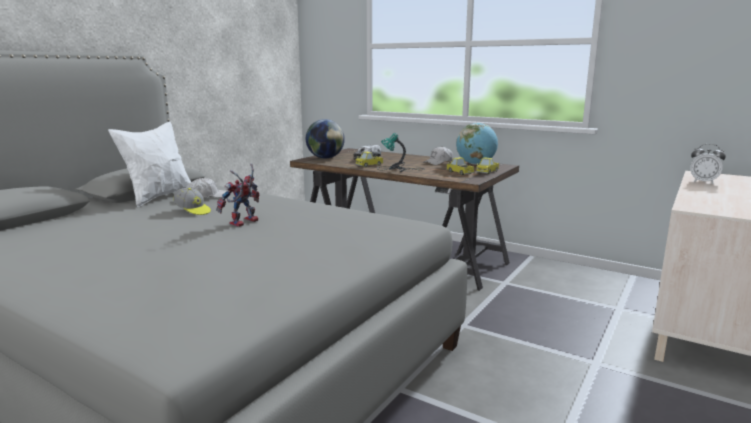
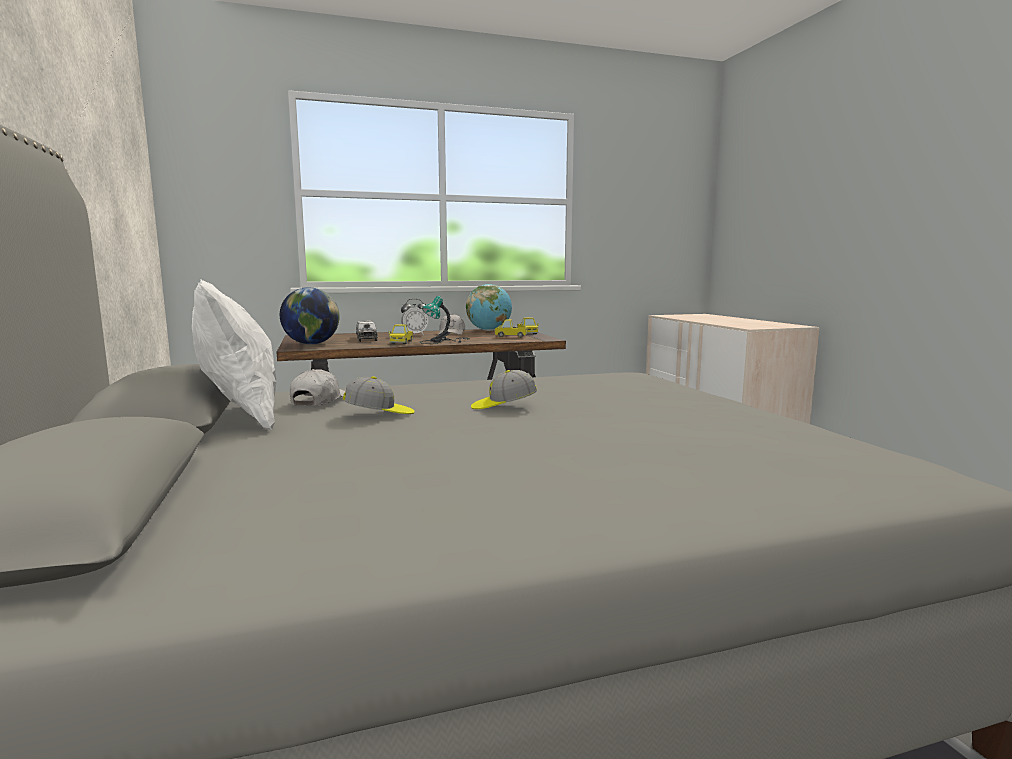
camera: 50 degrees left, 5 degrees down
toy robot [216,163,260,227] -> cap [471,370,537,409]
alarm clock [690,144,726,184] -> alarm clock moved to [401,299,428,335]

